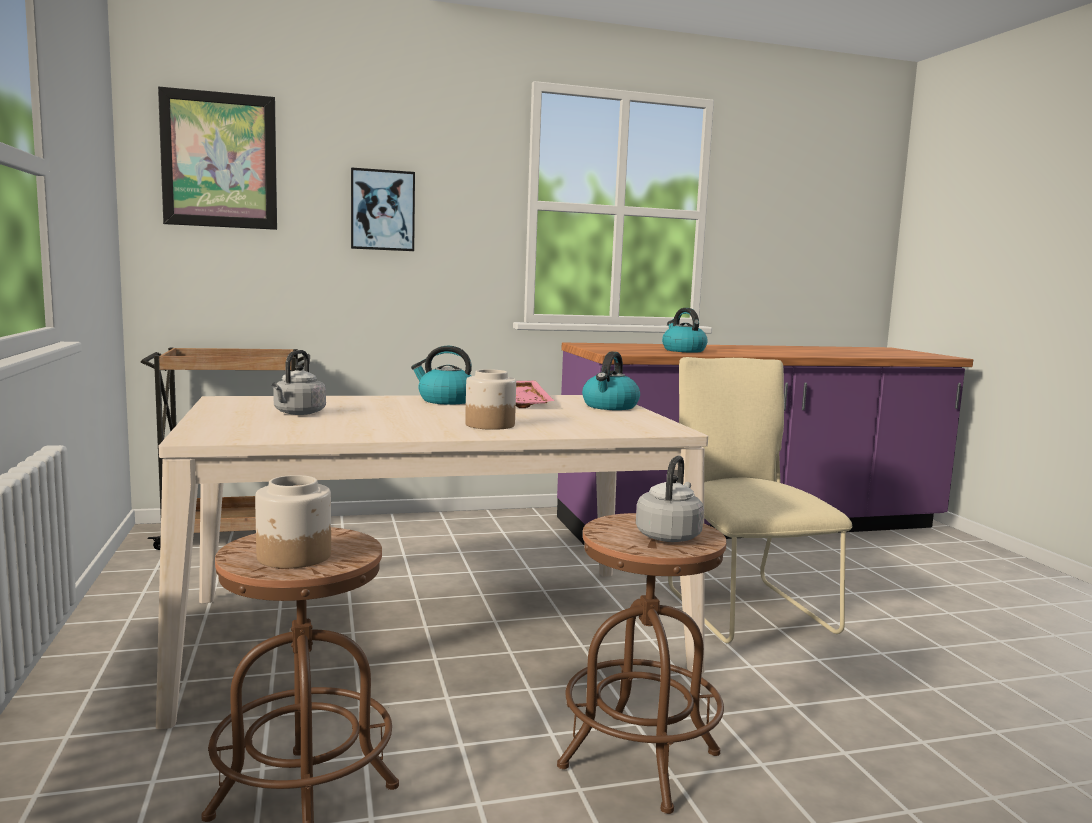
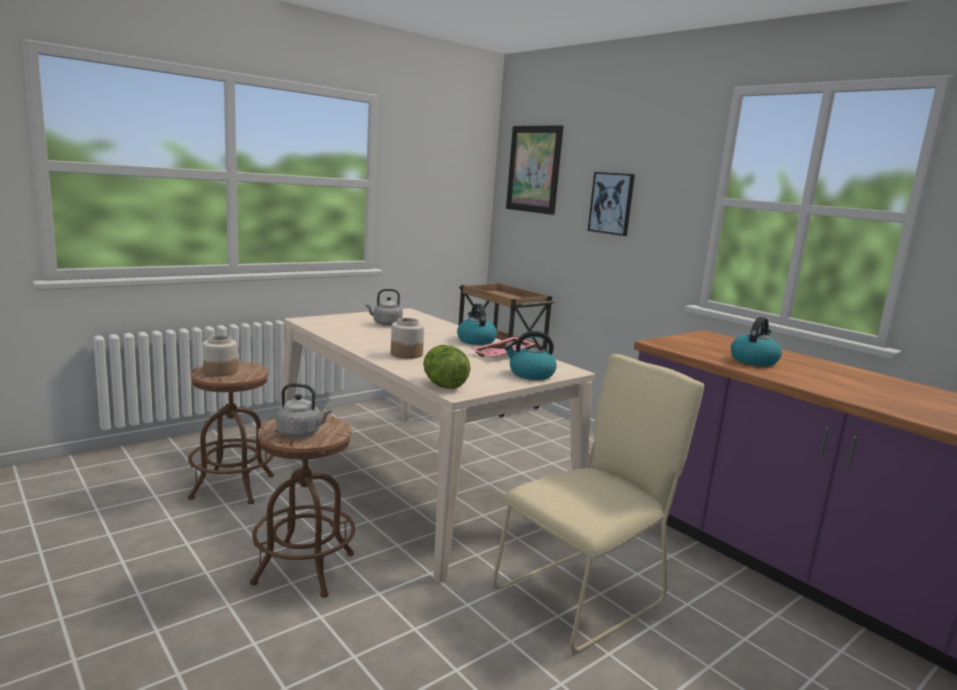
camera: 65 degrees right, 5 degrees up
none -> lettuce [423,345,470,389]

